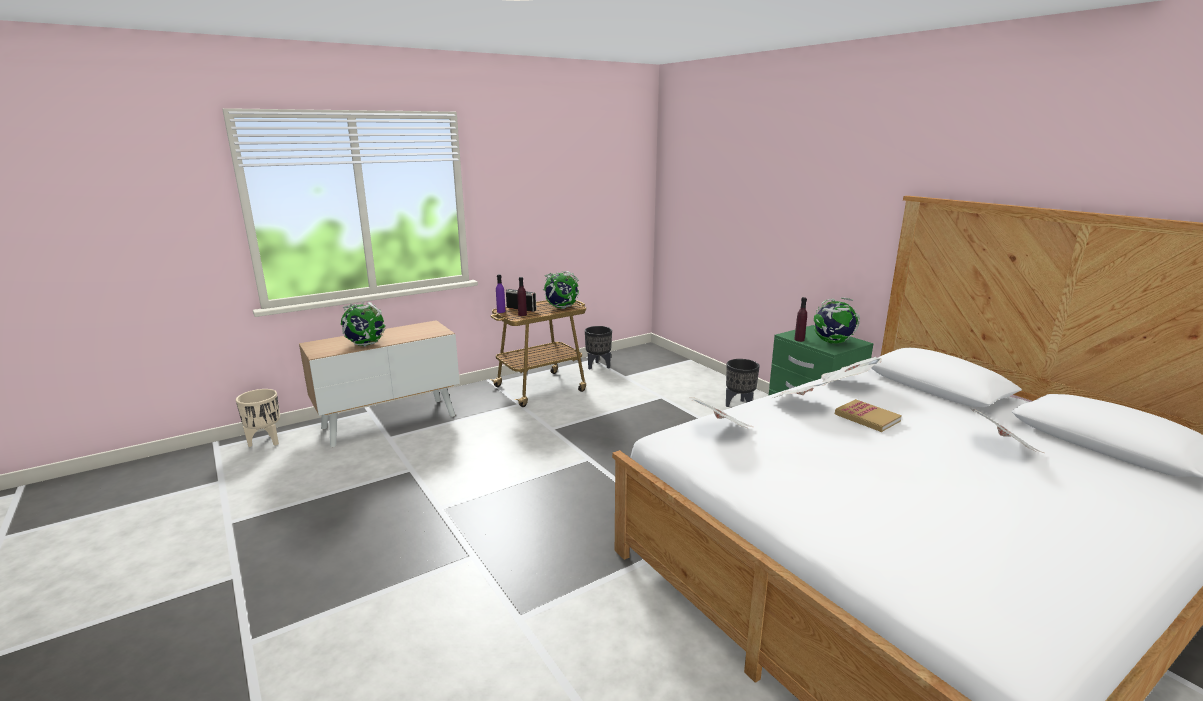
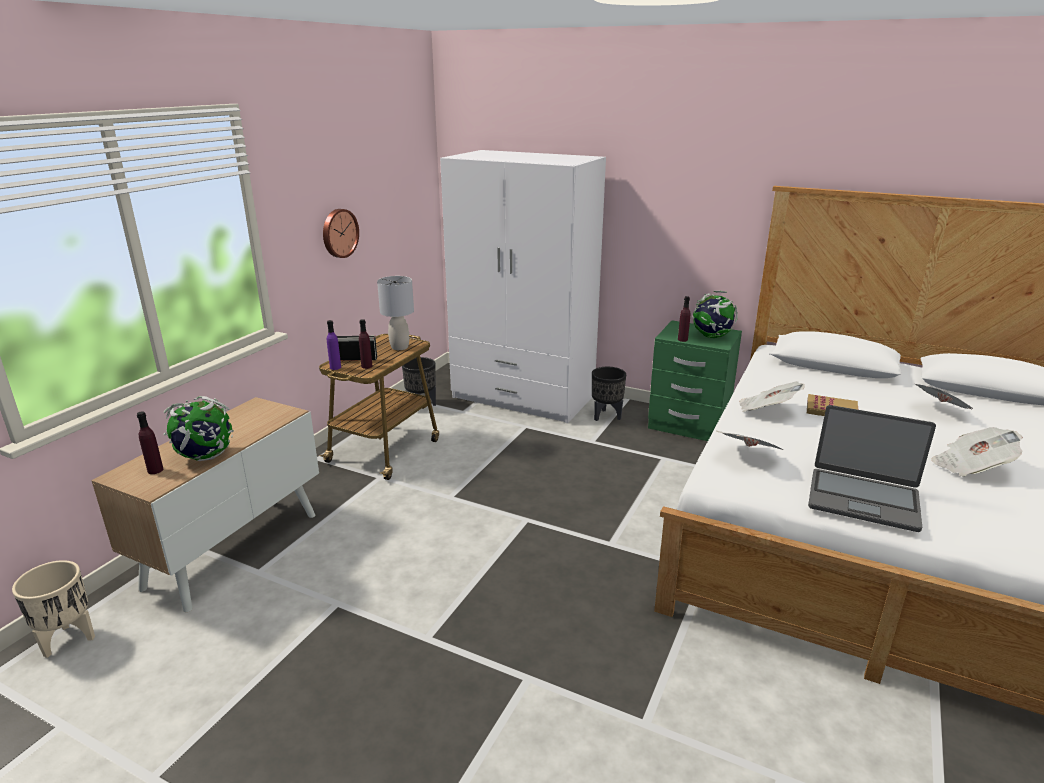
camera: 30 degrees left, 5 degrees up
globe [542,271,579,309] -> grey table lamp [377,276,414,350]
newspaper [821,357,882,383] -> newspaper moved to [932,427,1023,476]
none -> purple bottle [137,411,163,474]
none -> wall clock [323,209,359,258]
none -> white wardrobe [440,150,606,423]
none -> laptop [808,405,936,532]

